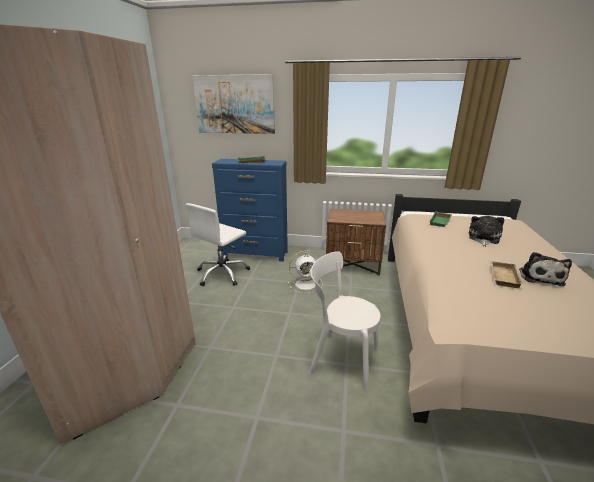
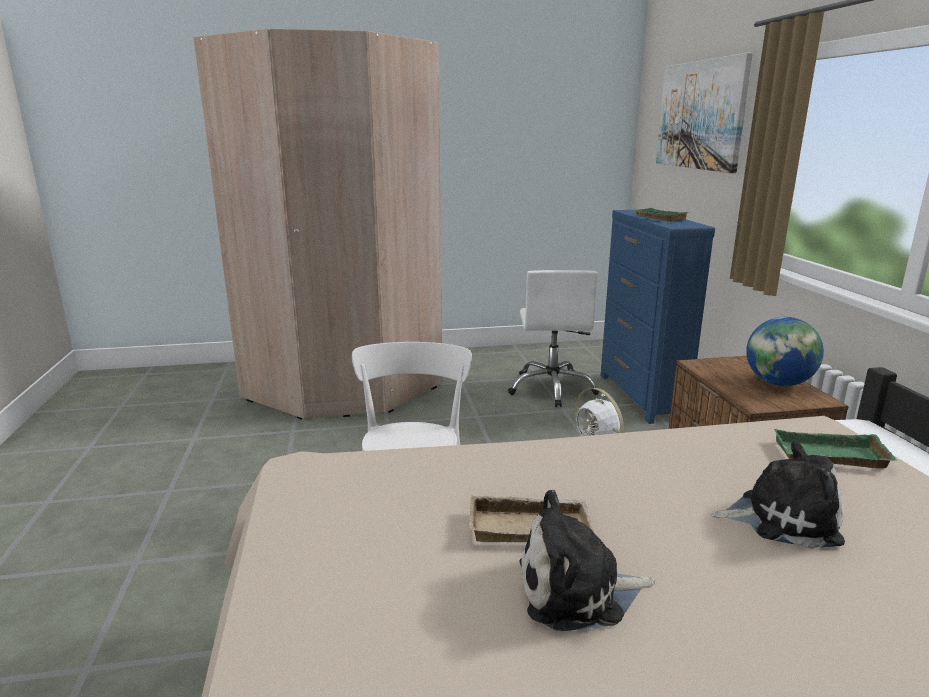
camera: 70 degrees right, 5 degrees down
white office chair [186,203,250,286] -> white office chair turned 105 degrees counterclockwise [508,270,599,407]
none -> globe [746,317,824,386]

